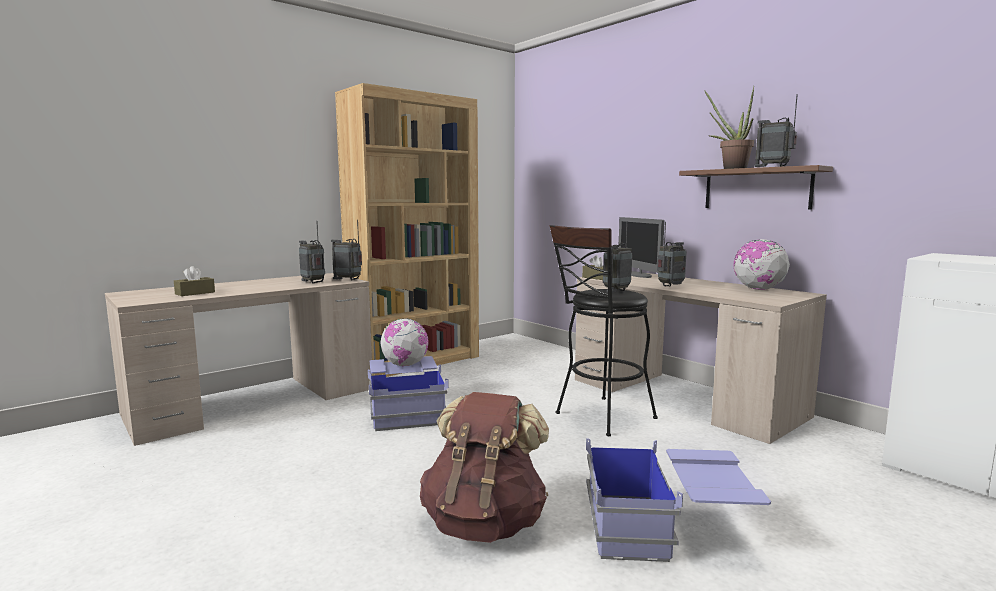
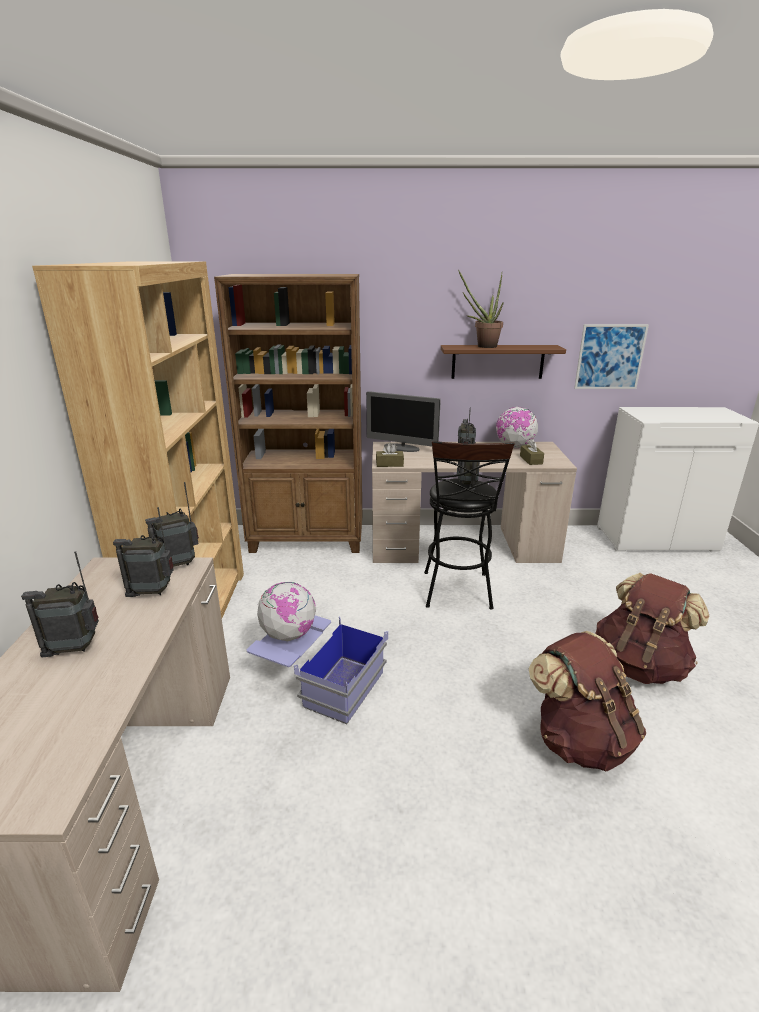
camera: 50 degrees left, 15 degrees up
brown tissue box [174,266,215,296] -> brown tissue box moved to [520,439,544,465]
blue storage box [586,438,771,562] -> brown backpack [595,573,709,684]
radio [754,94,798,167] -> radio moved to [21,551,99,657]
none -> brown bookcase [214,274,362,553]
none -> picture [574,324,649,389]

